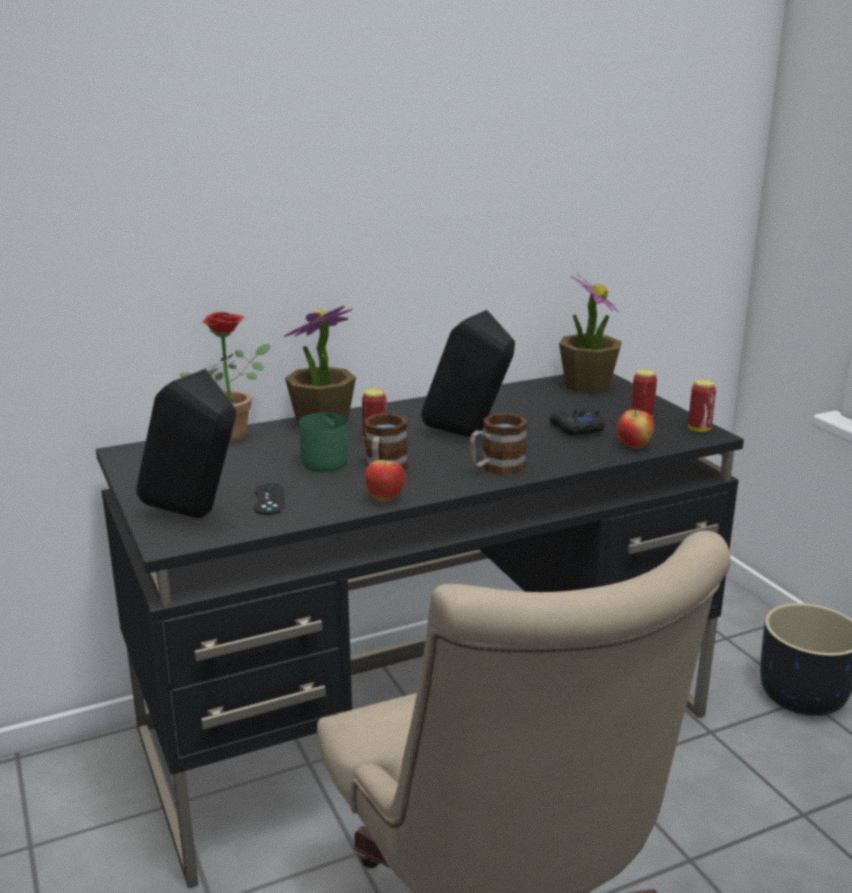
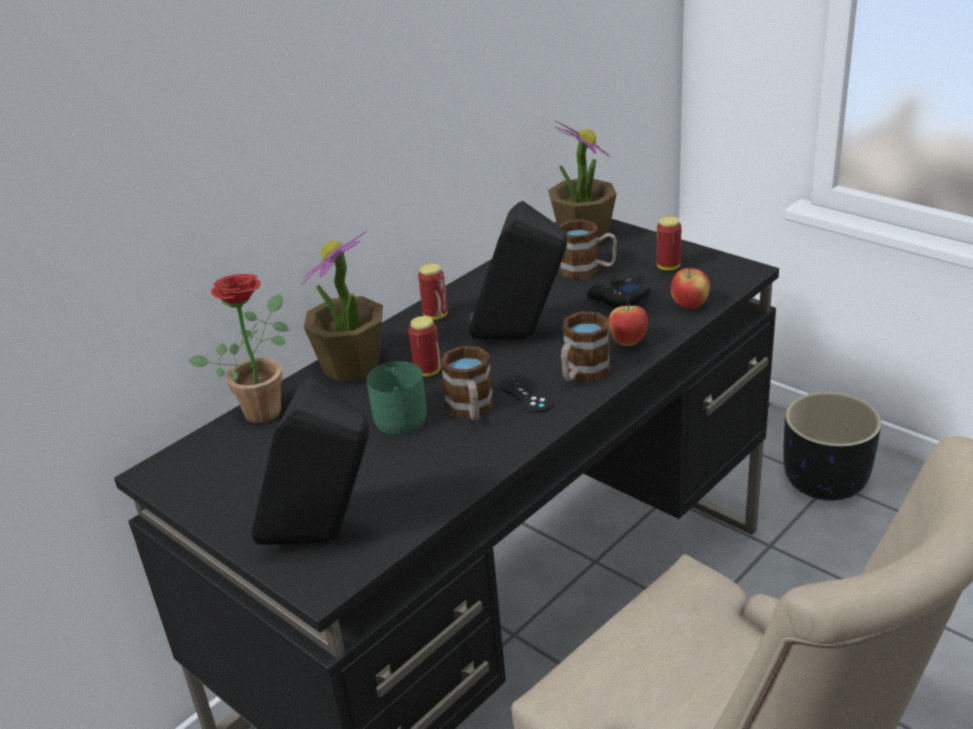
camera: 20 degrees left, 10 degrees up
black game controller [254,483,285,515] -> black game controller moved to [500,375,554,413]
apple [365,453,405,501] -> apple moved to [609,299,648,346]
can [688,379,716,432] -> can moved to [418,263,448,320]
none -> mug [559,219,617,279]

